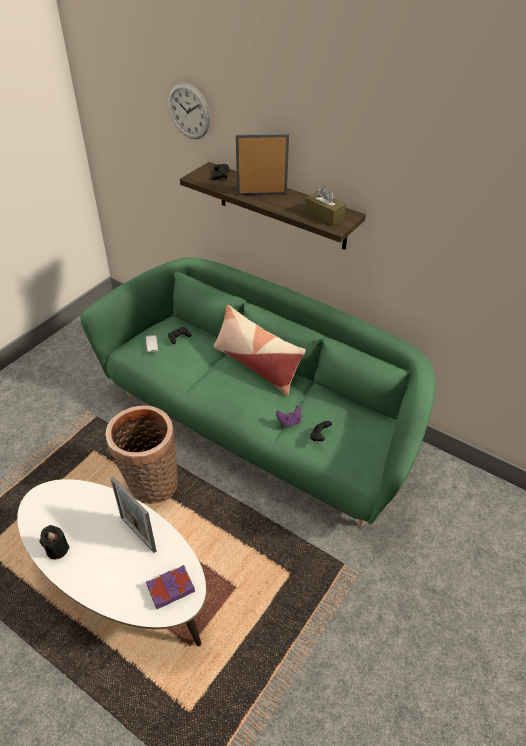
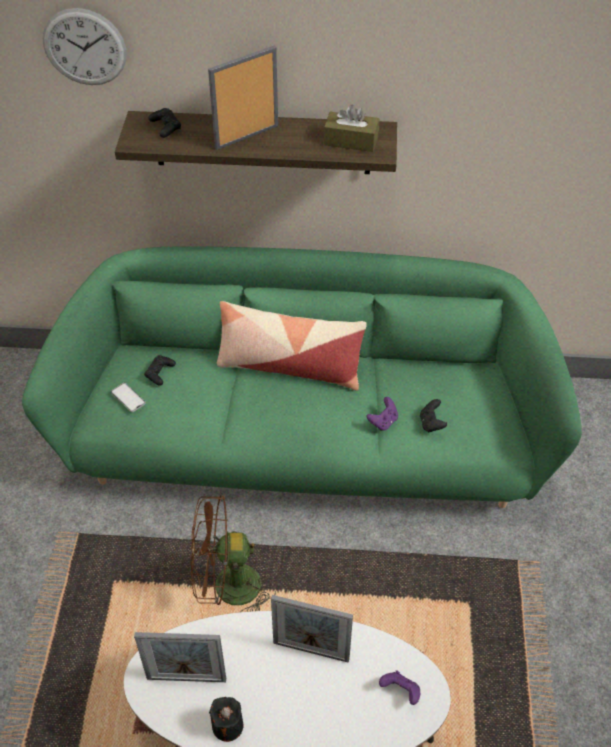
camera: 30 degrees left, 5 degrees up
basket [105,406,178,504] -> brown fan [190,494,276,612]
purple book [146,565,195,609] -> purple game controller [379,670,420,705]
none -> picture frame [134,632,226,682]

